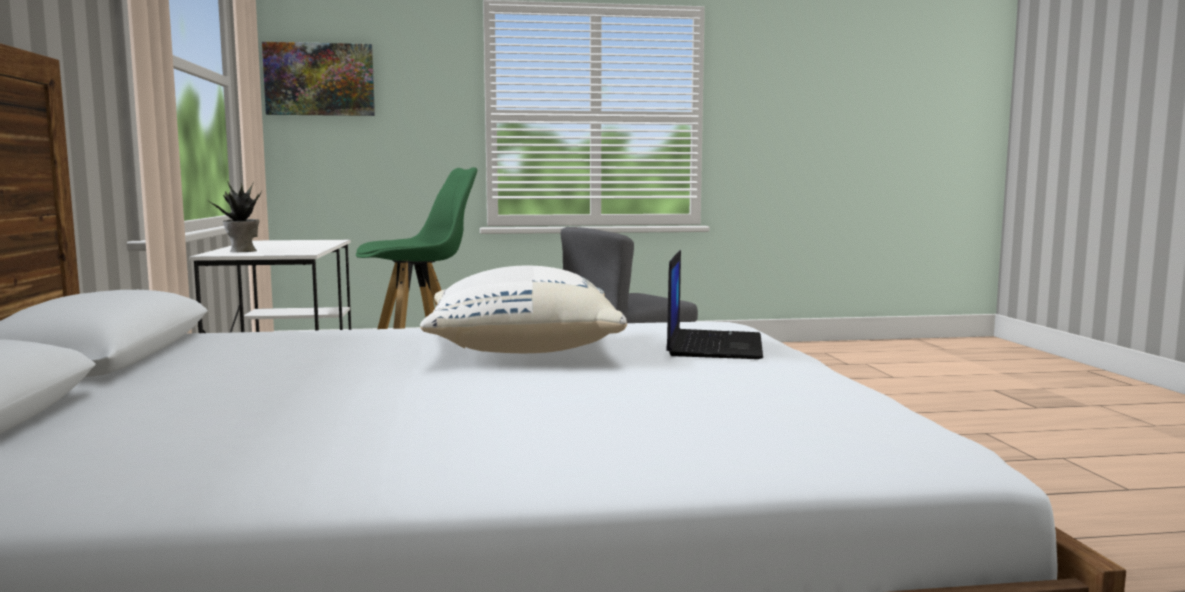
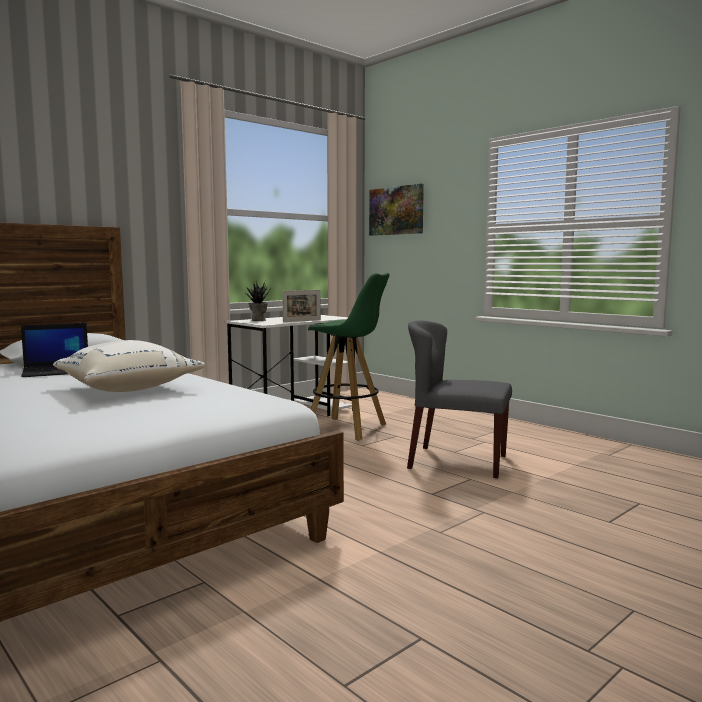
camera: 55 degrees right, 0 degrees up
laptop [666,250,763,359] -> laptop moved to [21,323,88,377]
none -> picture frame [282,290,321,322]

